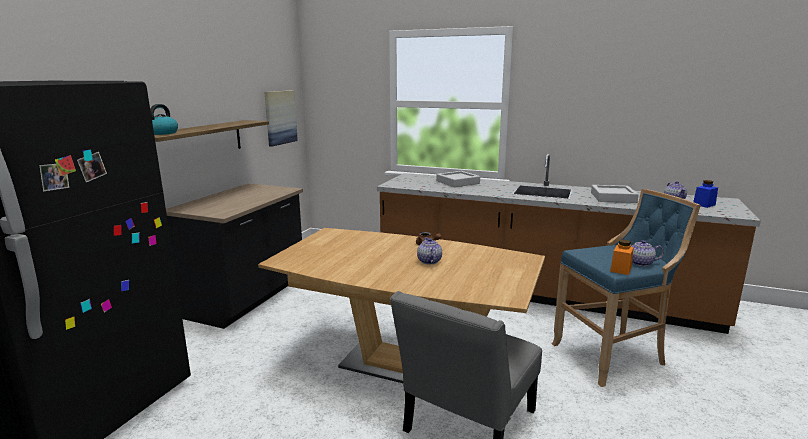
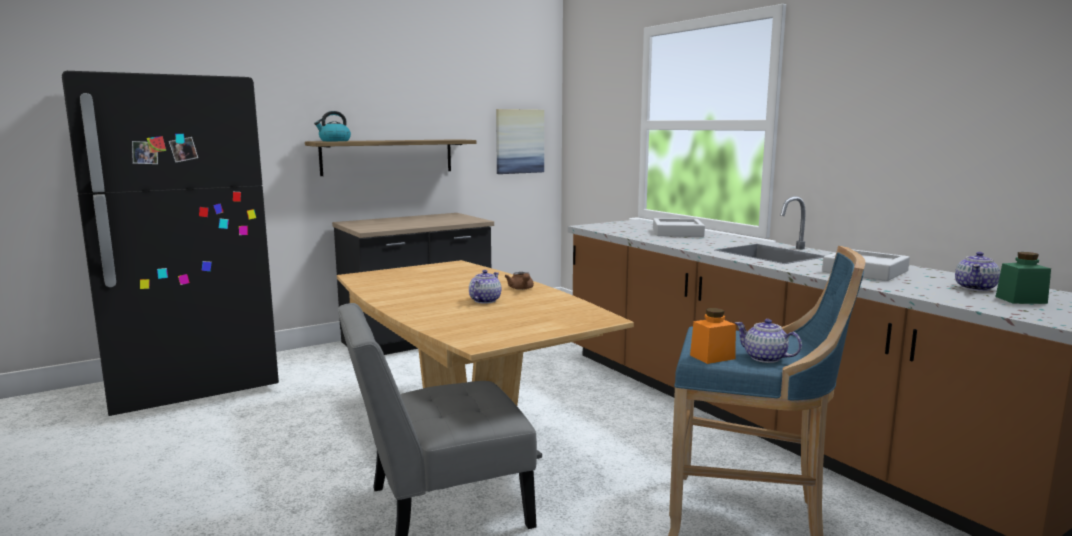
camera: 35 degrees right, 5 degrees down
blue jar [693,180,718,208] -> green jar [995,252,1051,304]

